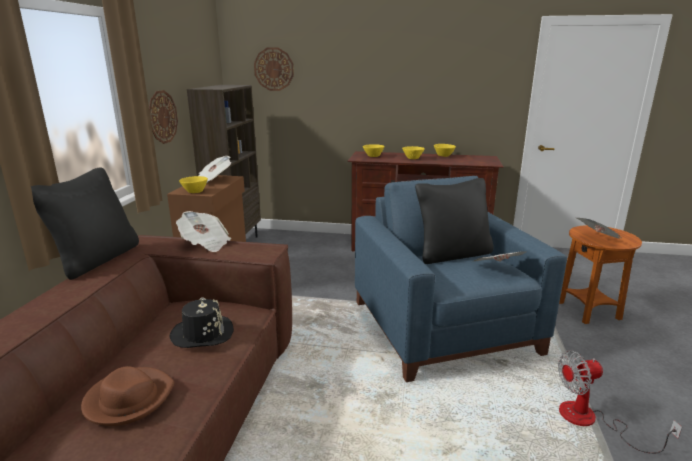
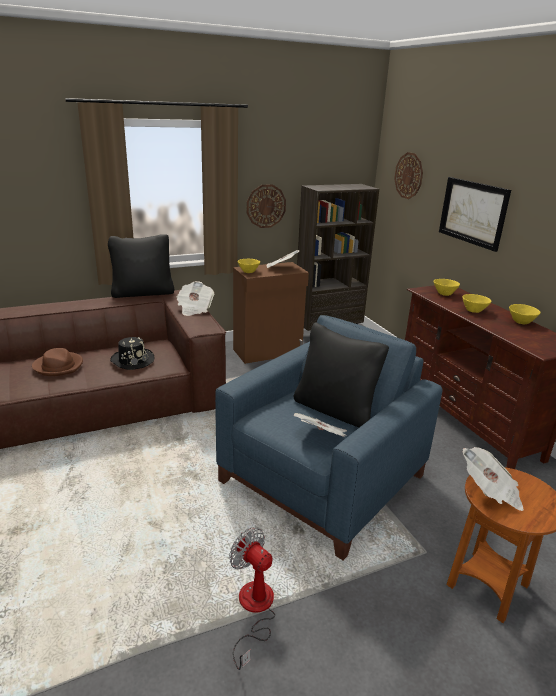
camera: 55 degrees right, 5 degrees up
none -> picture [439,177,511,252]

